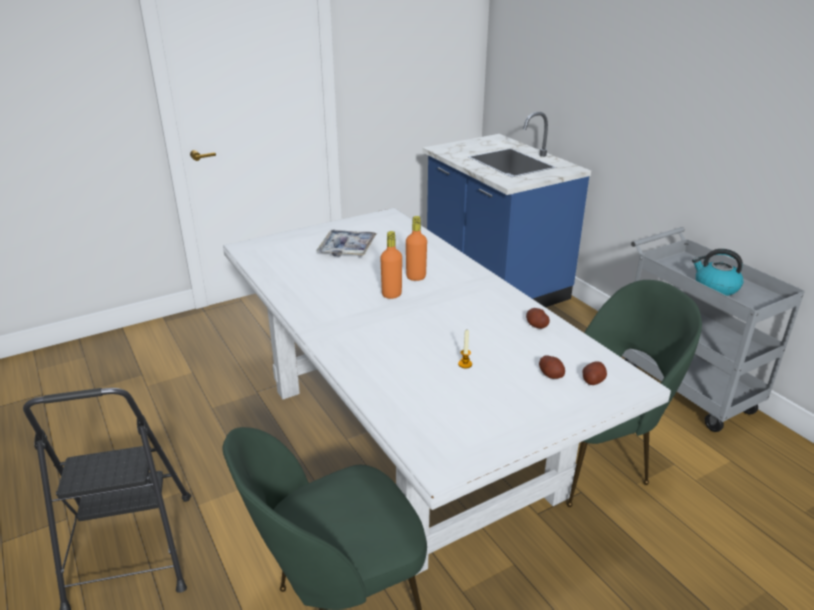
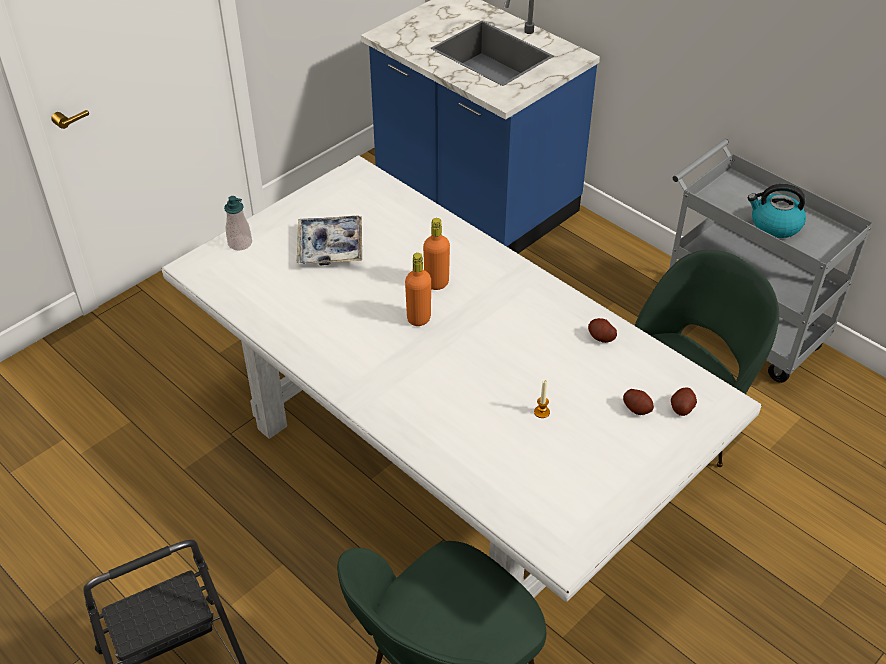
camera: 15 degrees left, 15 degrees up
none -> soap dispenser [224,196,252,251]

